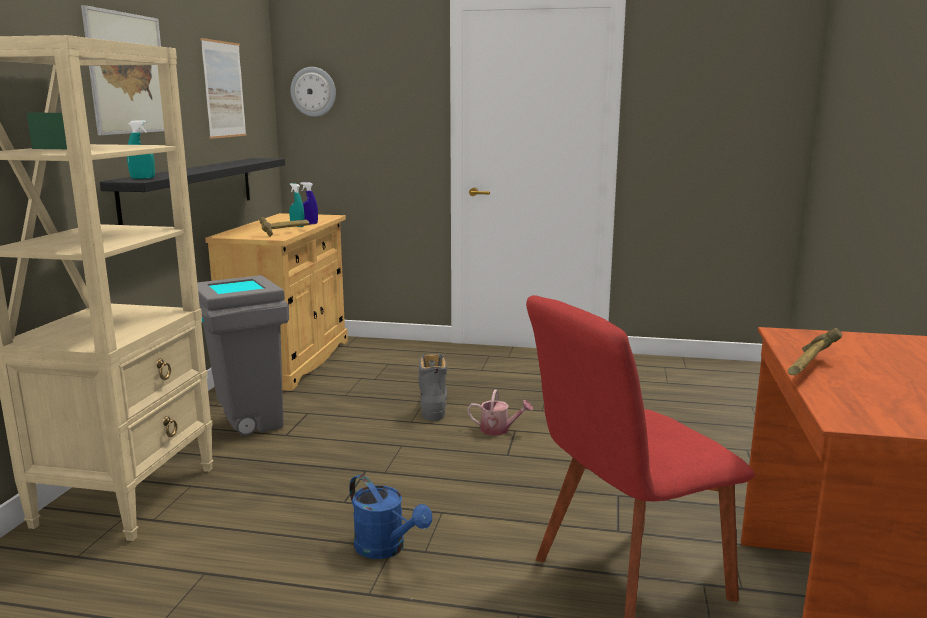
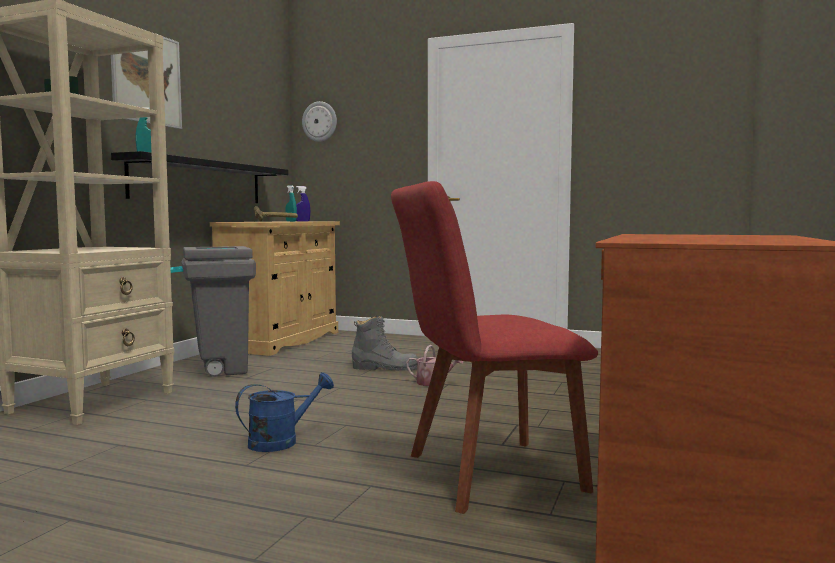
camera: 10 degrees right, 10 degrees down
picture [200,38,247,139] -> none
blue watering can [349,474,432,559] -> blue watering can turned 90 degrees counterclockwise [235,372,334,452]
grey boot [418,354,447,421] -> grey boot turned 90 degrees clockwise [352,315,418,371]
hammer [788,328,842,375] -> none

